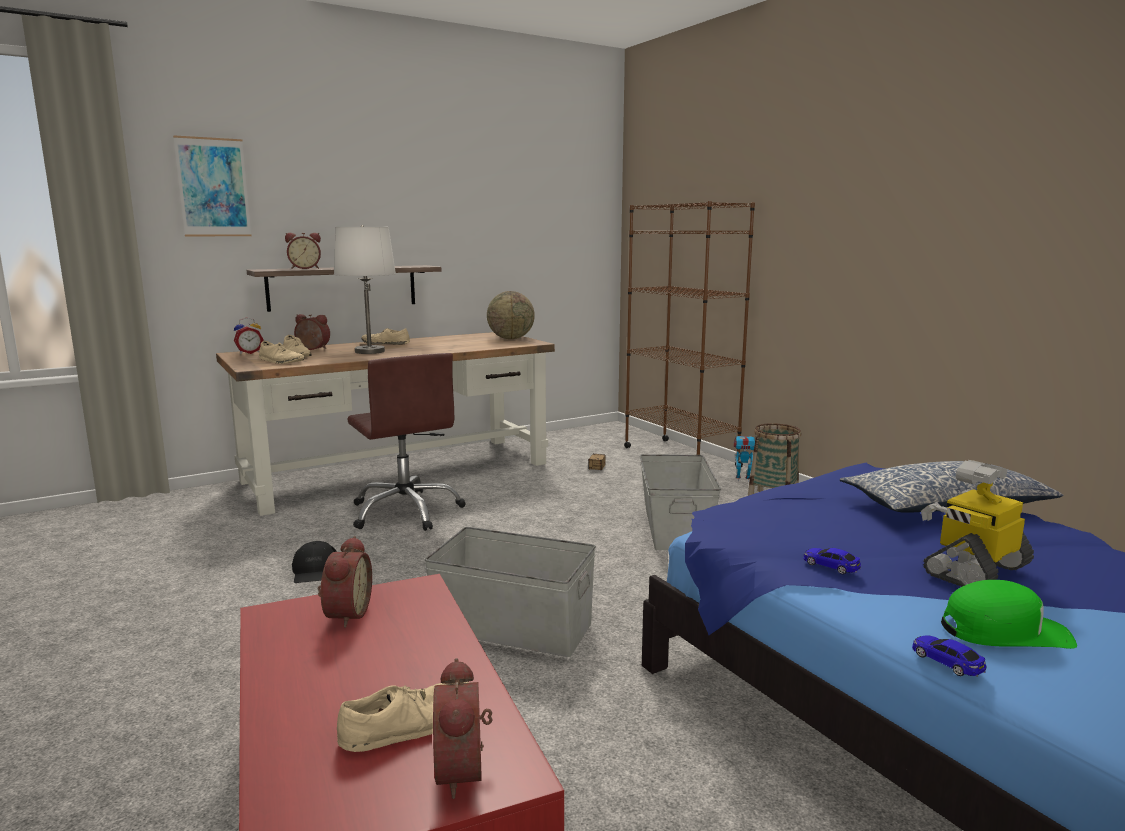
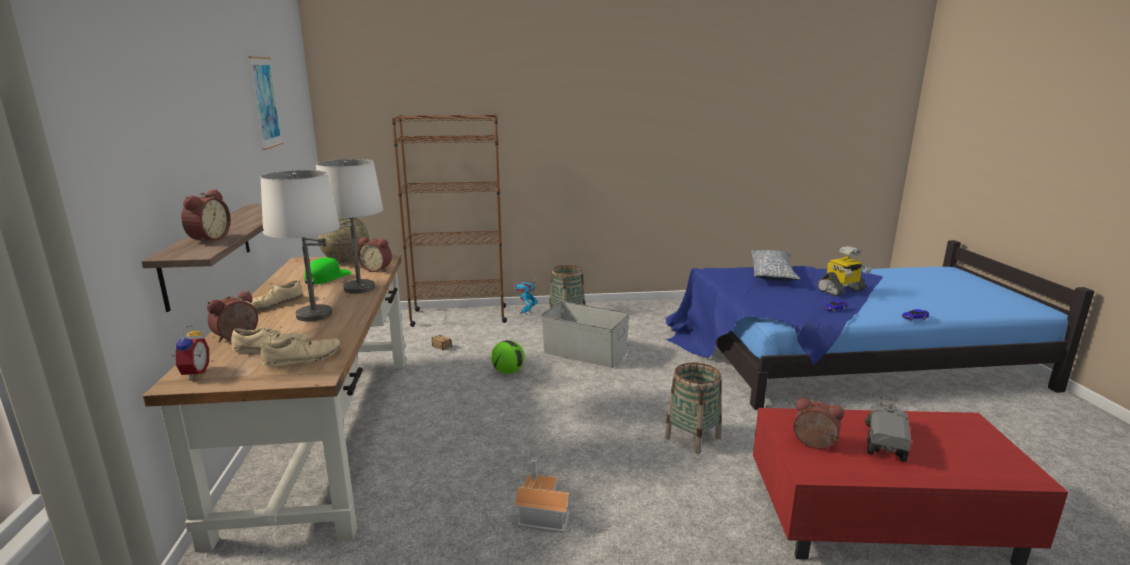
camera: 65 degrees left, 5 degrees up
picture [173,135,252,236] -> picture moved to [248,56,283,150]
black cap [292,541,337,583] -> toy house [514,458,571,533]
beige shoe [337,682,469,752] -> none
brown office chair [347,353,466,531] -> none
grey storage box [425,527,596,657] -> basket [664,362,722,454]
alarm clock [433,658,493,799] -> alarm clock moved to [358,237,392,272]
toy robot [921,460,1034,587] -> toy robot turned 105 degrees counterclockwise [817,246,871,296]
green cap [941,580,1077,649] -> green cap moved to [304,258,352,284]
none -> white table lamp [316,159,384,293]
none -> football [491,340,525,374]
none -> toy truck [865,397,911,462]

